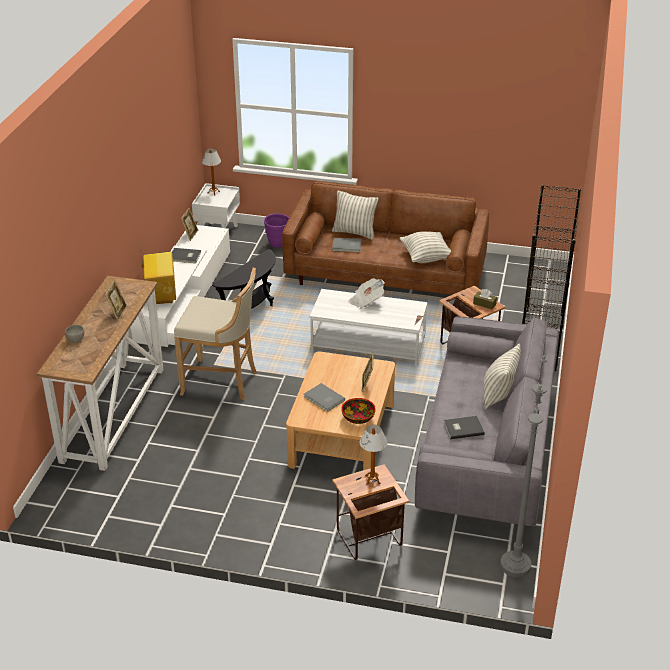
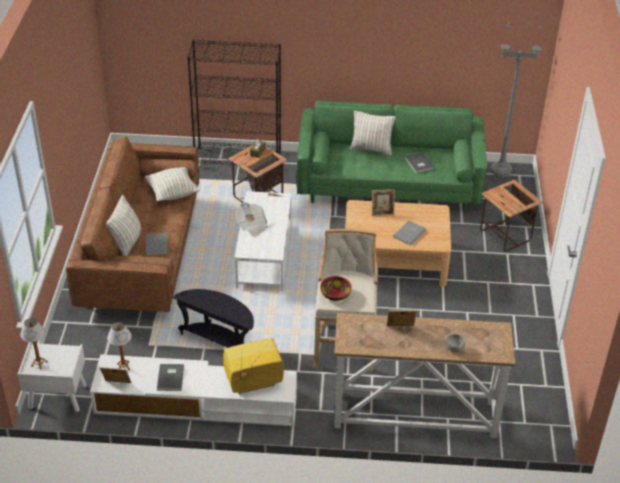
camera: 100 degrees left, 5 degrees up
purple planter [264,213,289,247] -> none
bowl [341,398,376,424] -> bowl moved to [320,276,352,301]
table lamp [360,425,388,485] -> table lamp moved to [107,322,132,370]
grey sofa [415,317,559,526] -> green sofa [297,100,487,211]

